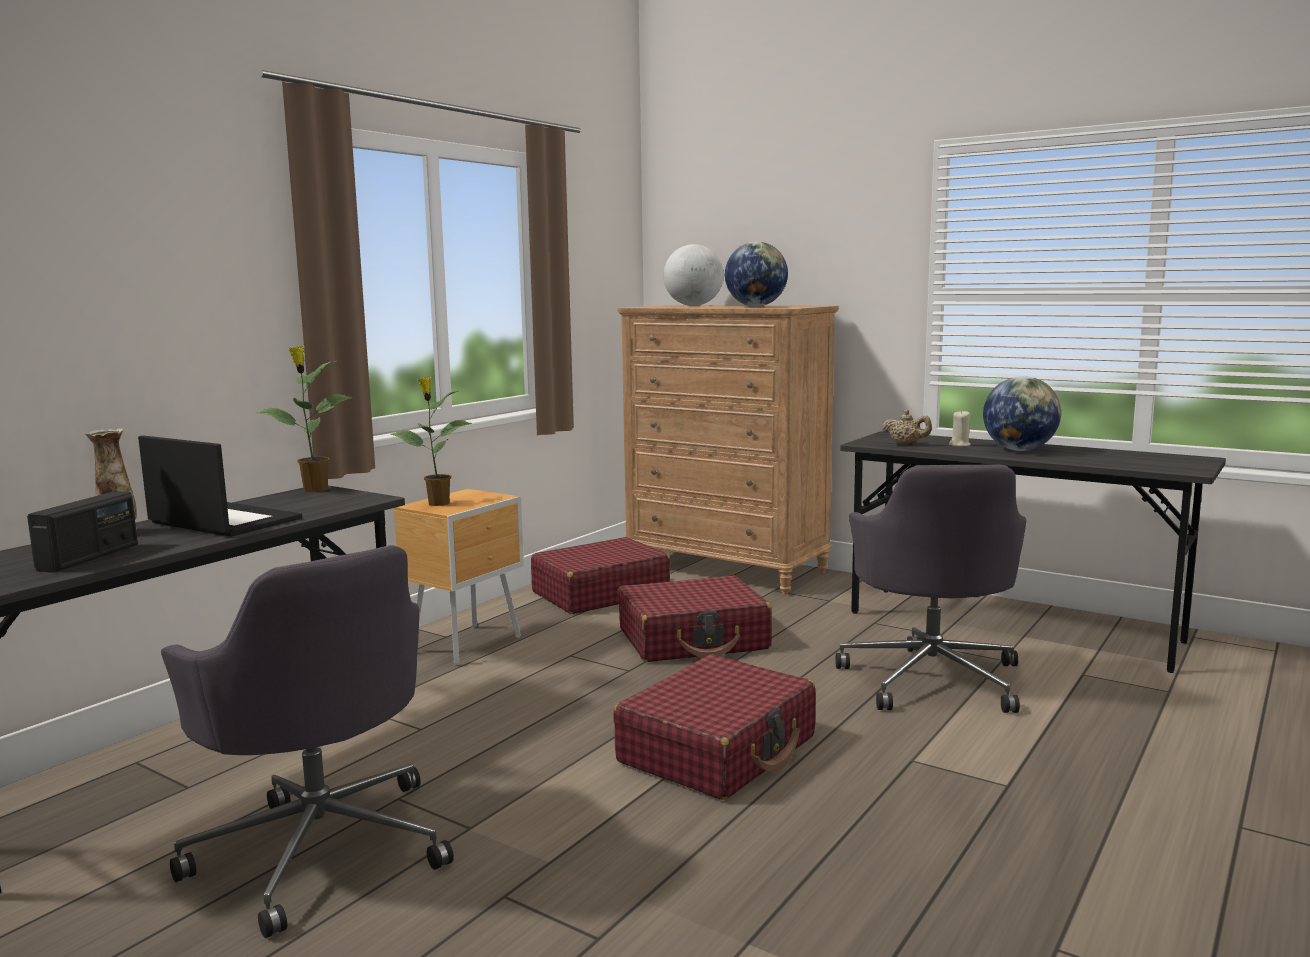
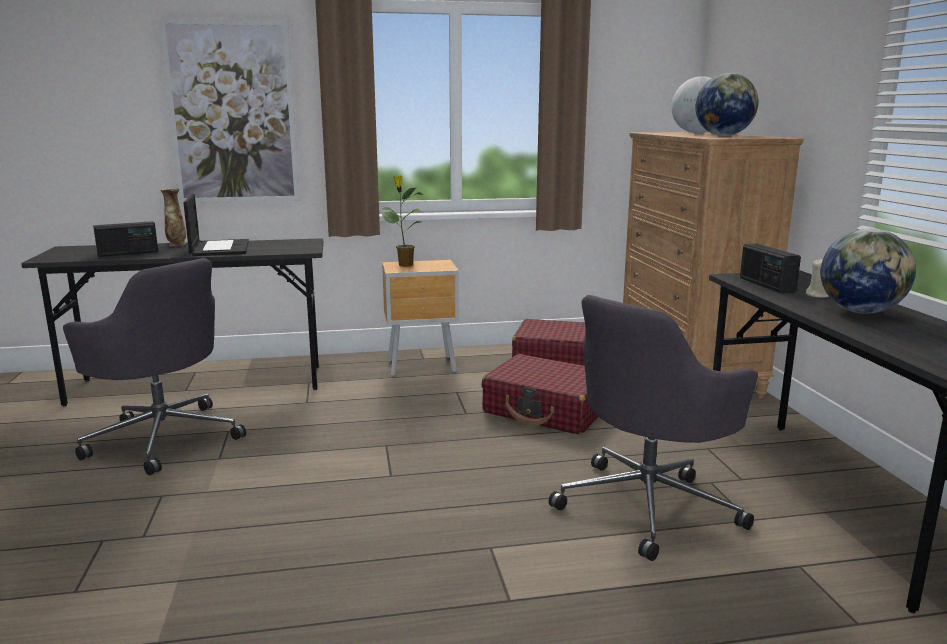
camera: 45 degrees right, 5 degrees up
grey office chair [161,545,454,938] -> grey office chair turned 60 degrees counterclockwise [63,258,246,475]
potted plant [256,346,353,492] -> none
red suitcase [613,655,816,800] -> none
beige teapot [882,410,932,445] -> radio [740,243,801,293]
none -> picture [158,18,300,203]

